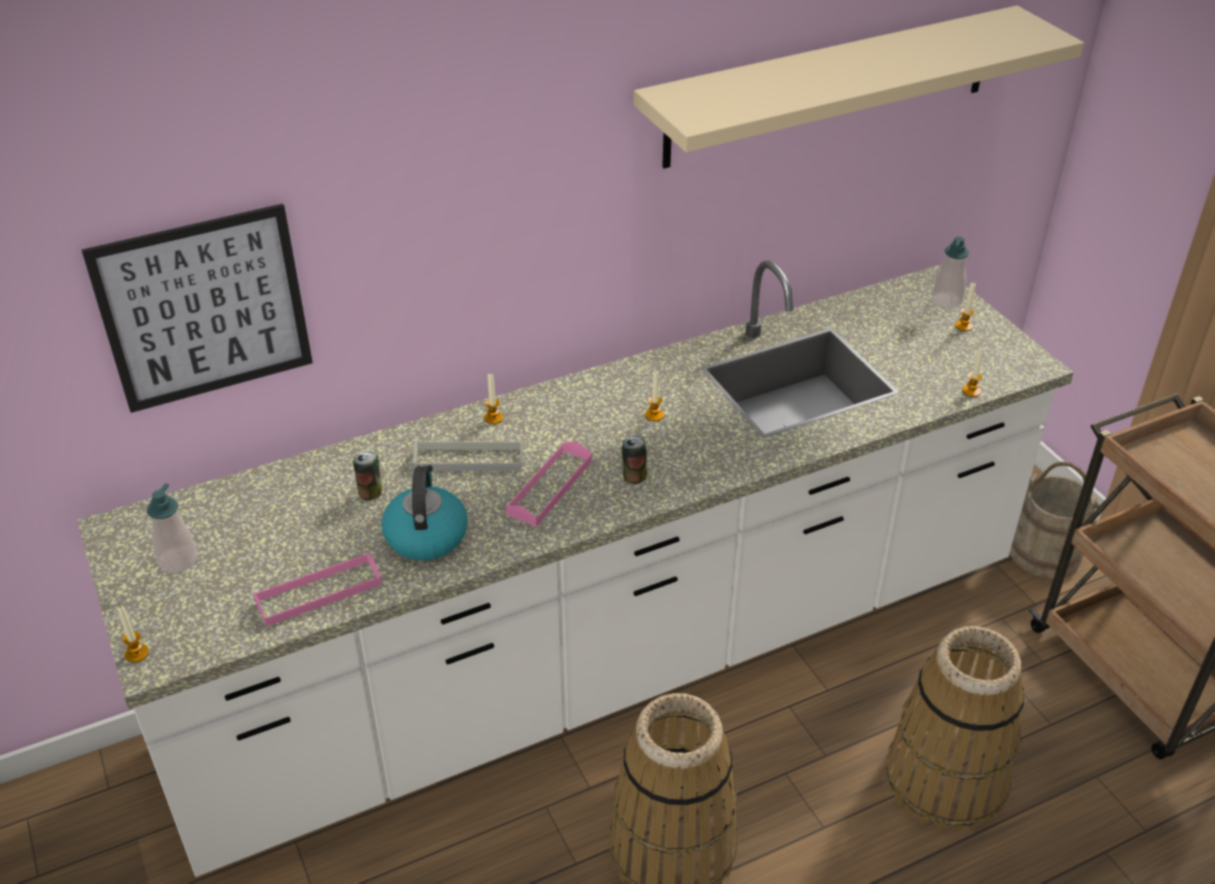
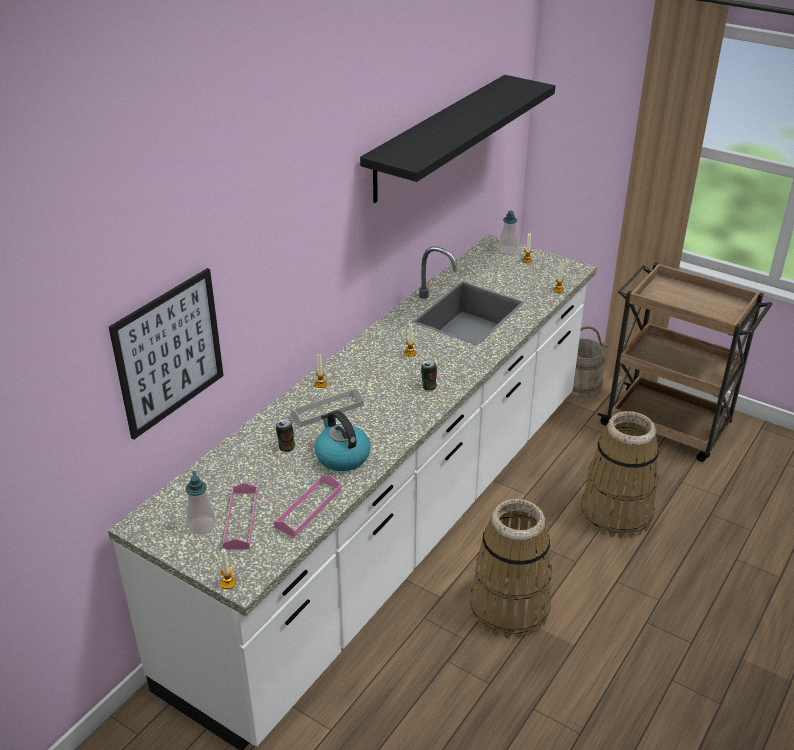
camera: 30 degrees left, 5 degrees down
pink tray [506,442,592,527] -> pink tray moved to [223,483,258,550]
beige shelf [634,6,1084,169] -> black shelf [360,75,555,203]

